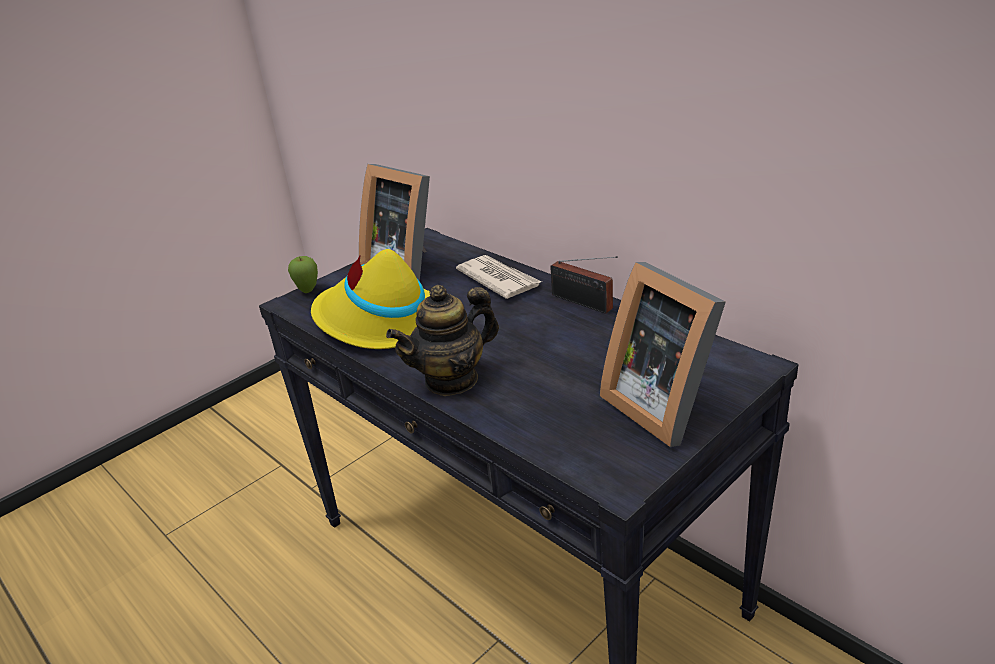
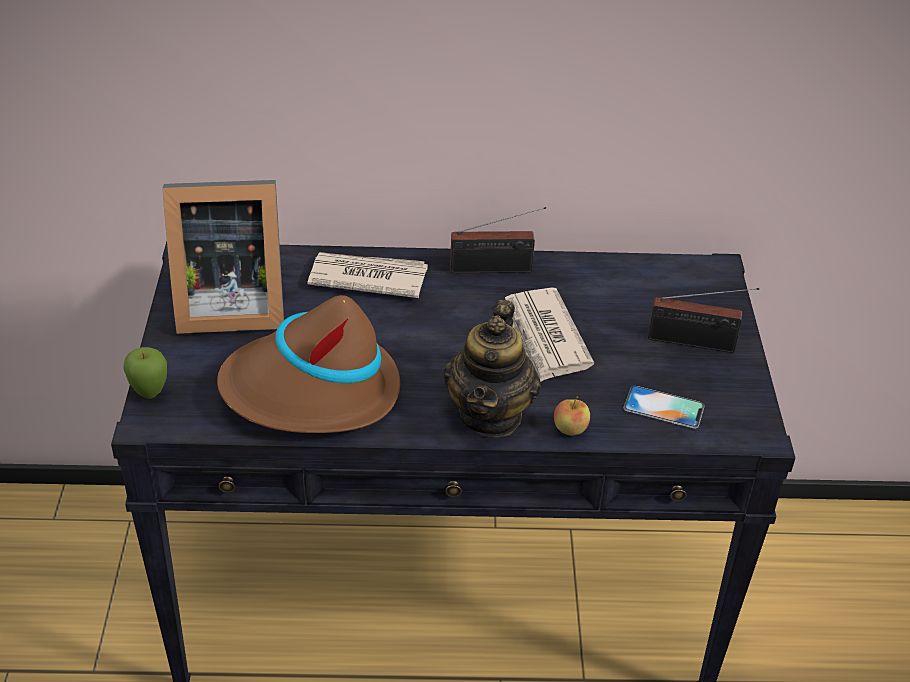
camera: 50 degrees left, 10 degrees up
yellow hat [311,249,430,349] -> brown hat [217,295,400,433]
picture frame [600,262,726,447] -> radio [648,288,759,353]
none -> newspaper [505,288,594,382]
none -> apple [554,397,590,436]
none -> phone [623,386,705,429]

